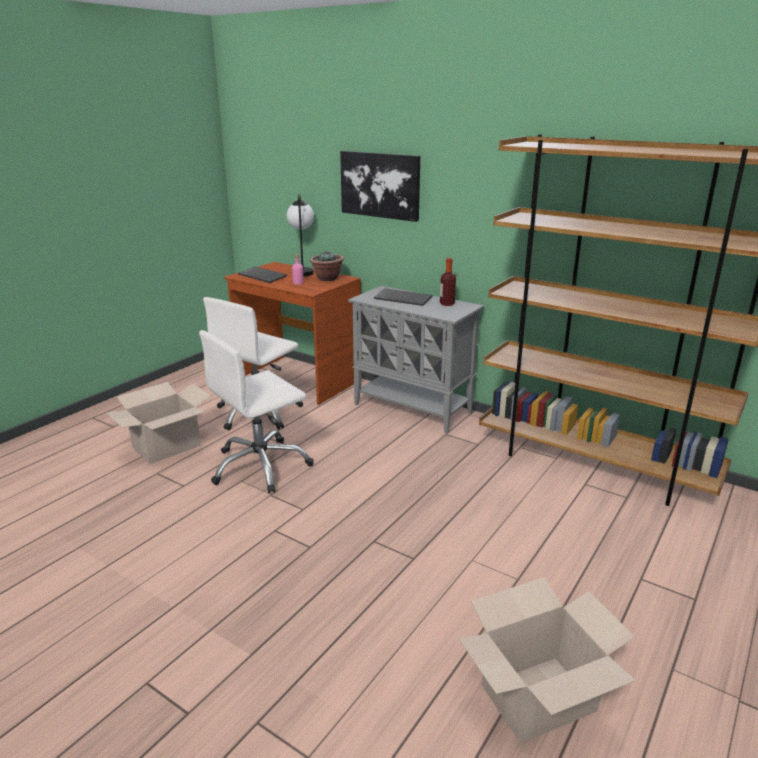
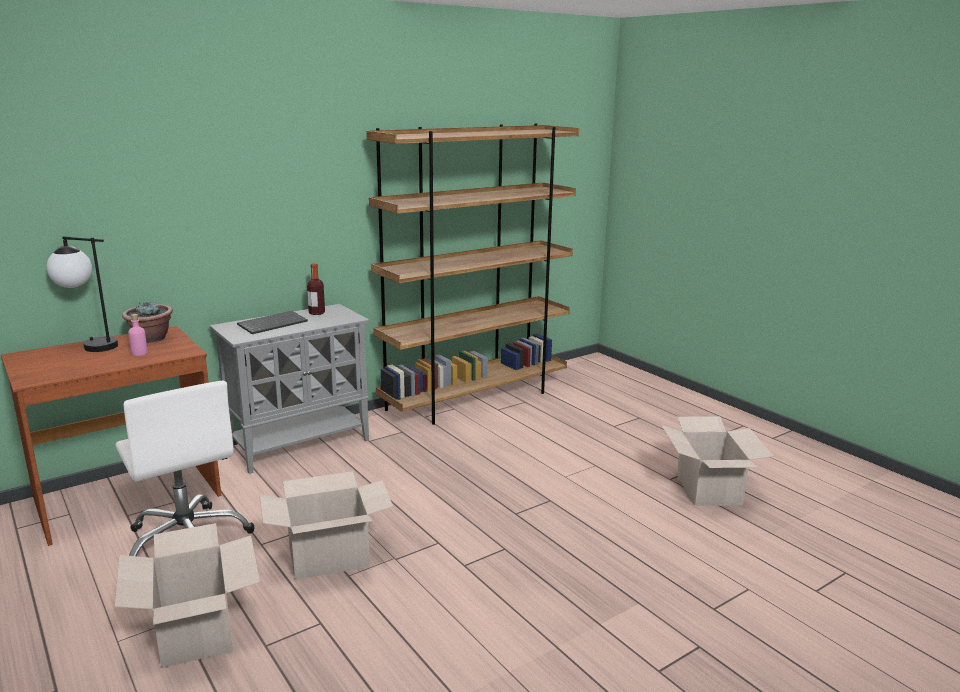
camera: 70 degrees left, 5 degrees down
white office chair [199,330,314,493] -> cardboard box [260,471,393,580]
keyboard [238,266,287,283] -> none
picture [340,151,420,222] -> none

